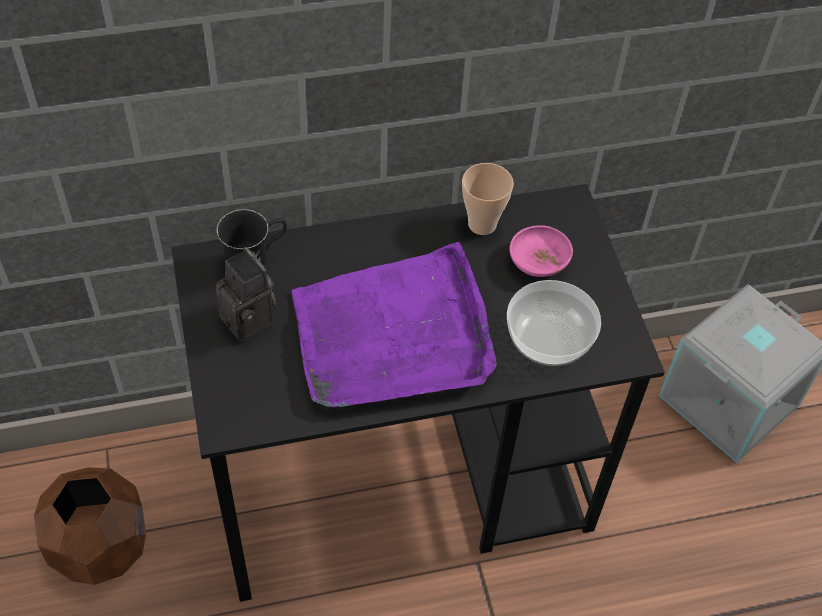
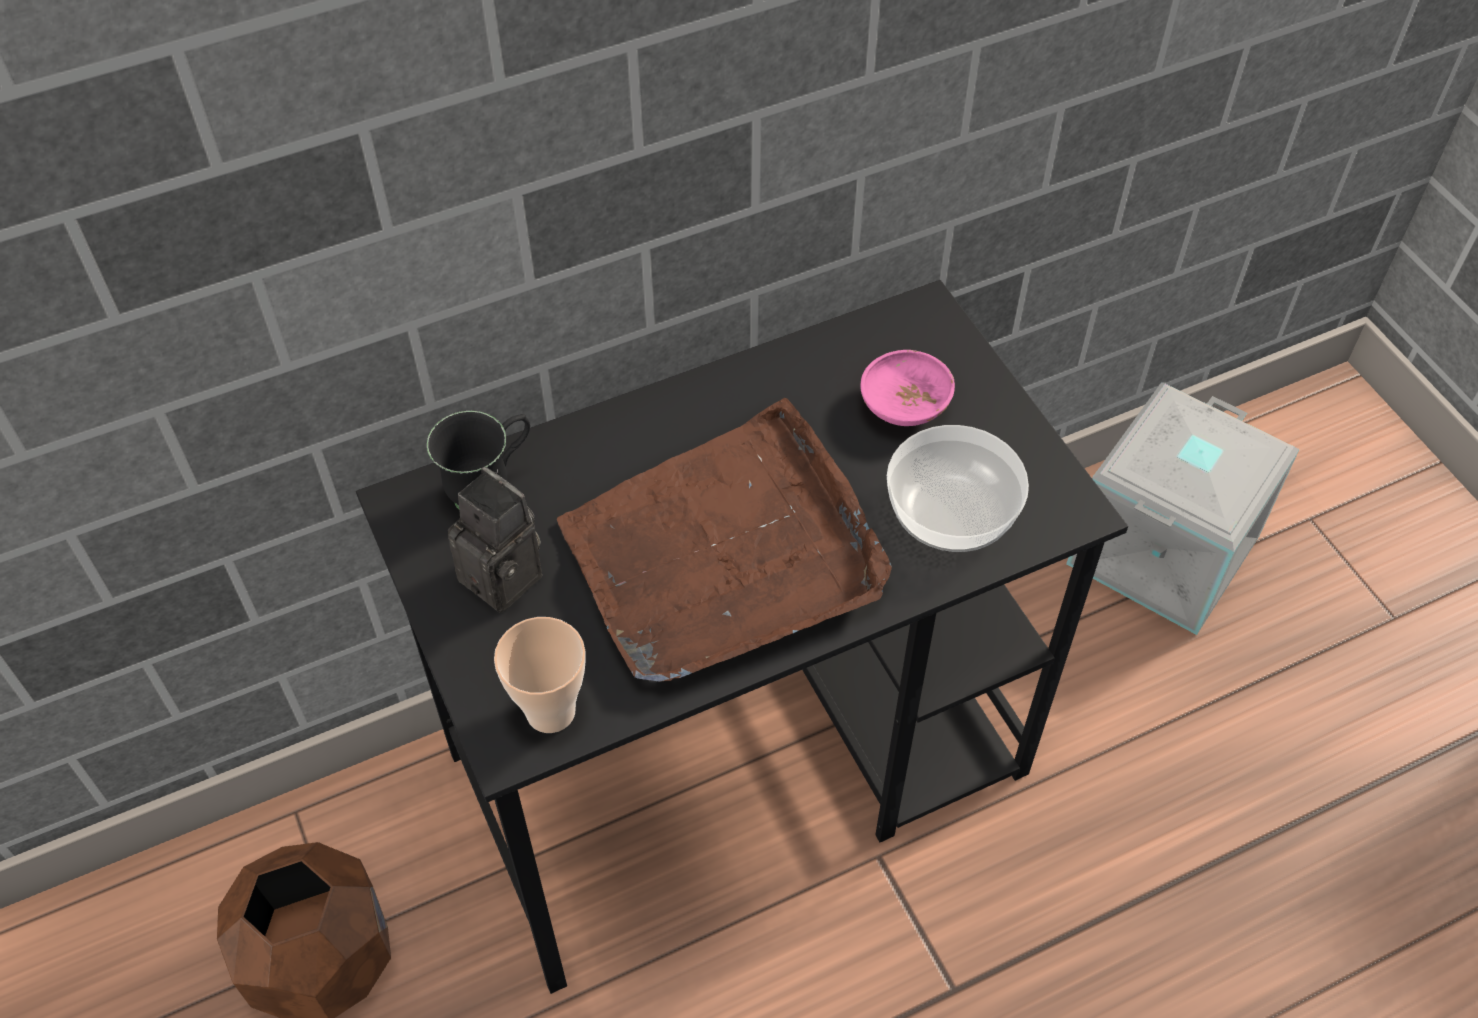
camera: 10 degrees left, 0 degrees up
purple tray [292,242,497,407] -> brown tray [557,398,892,681]
cup [462,163,514,235] -> cup moved to [494,617,585,733]

